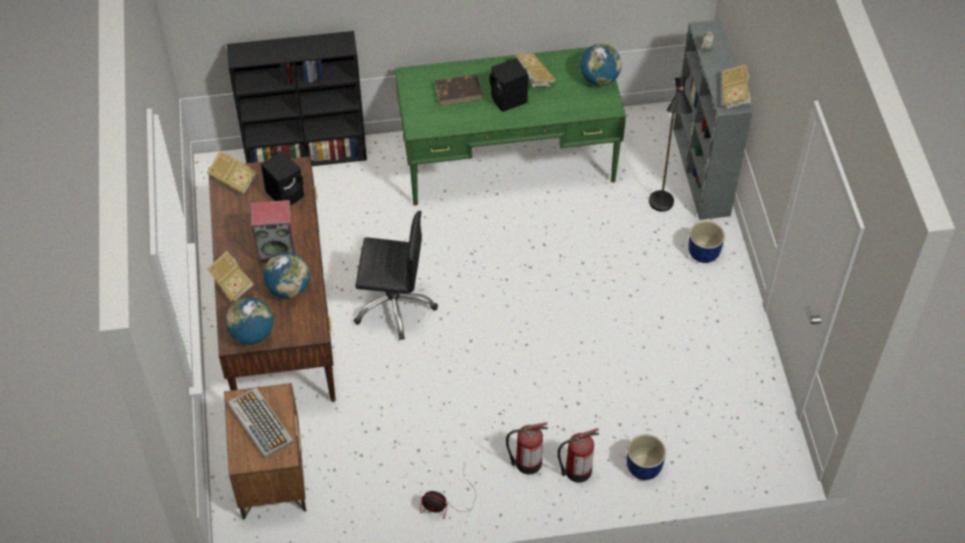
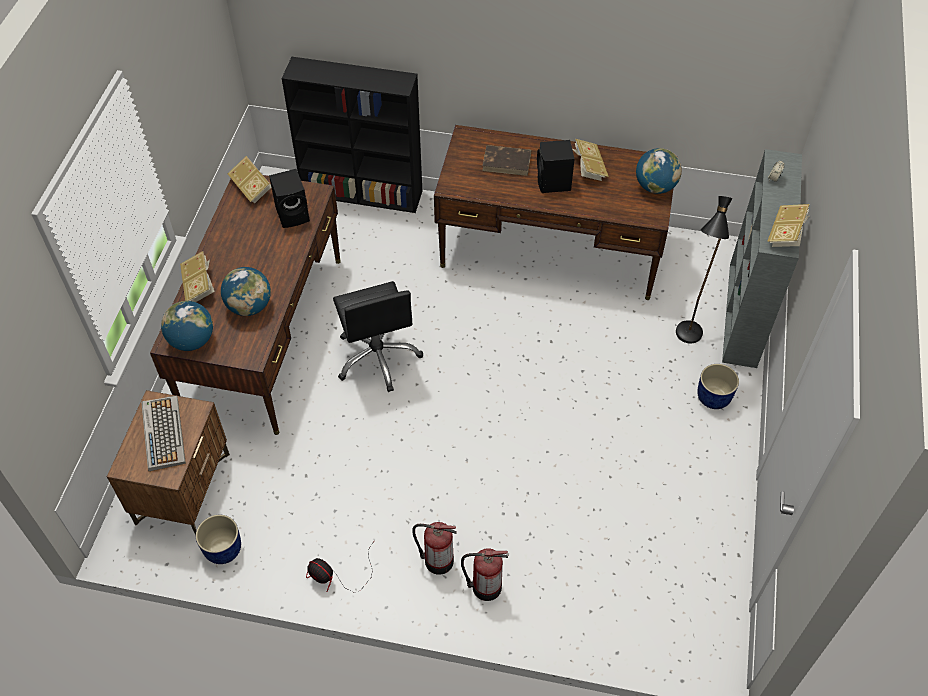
camera: 20 degrees right, 0 degrees up
speaker [251,200,296,263] -> none
black office chair [354,211,438,340] -> black office chair turned 45 degrees clockwise [333,281,423,392]
green desk [395,47,626,205] -> brown desk [434,125,678,300]
blue planter [627,434,666,480] -> blue planter moved to [196,515,241,564]

